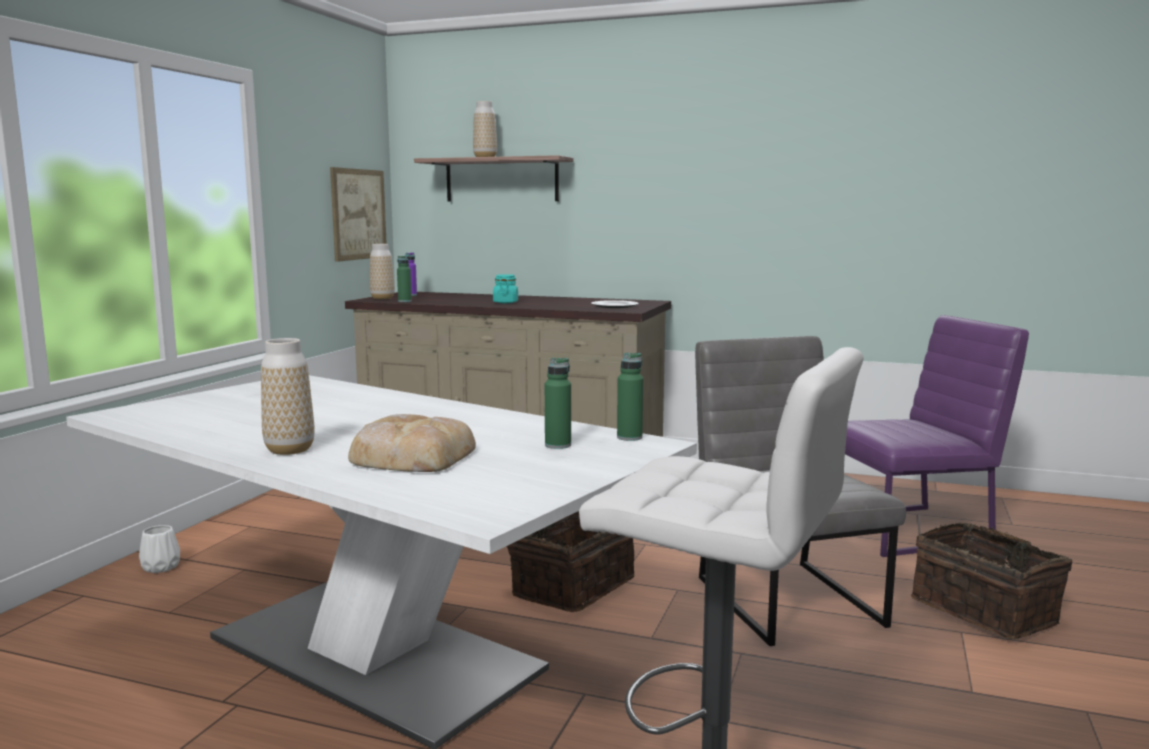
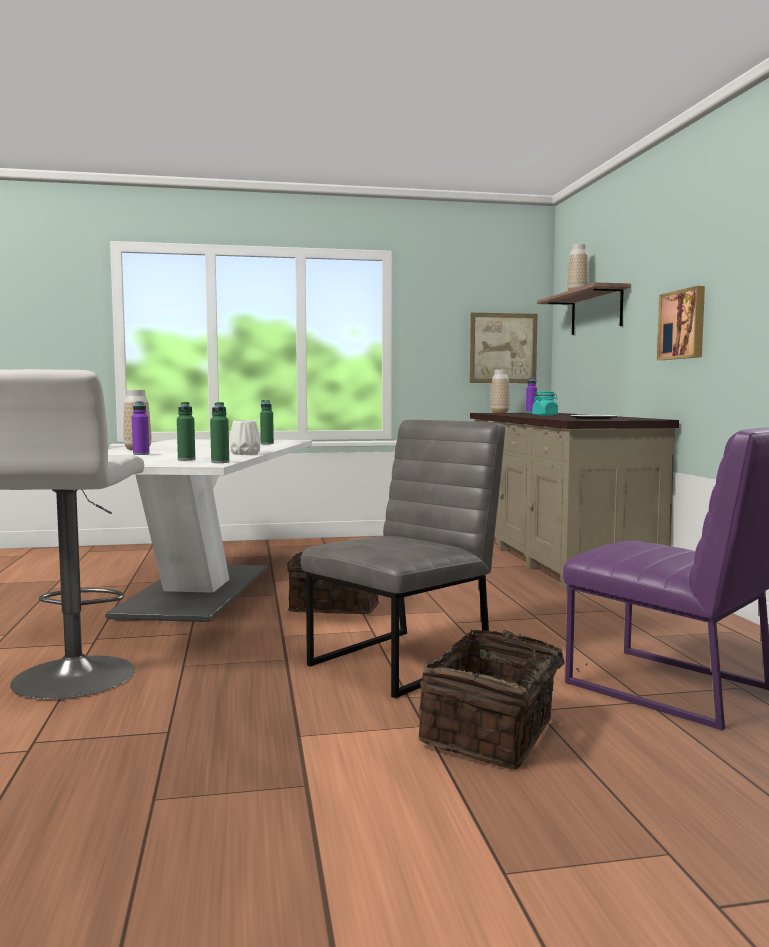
camera: 60 degrees right, 5 degrees down
white vase [139,525,180,573] -> white vase moved to [229,420,261,455]
bread [348,414,476,472] -> purple bottle [132,401,149,455]
green bottle [397,256,412,302] -> green bottle moved to [260,400,274,444]
none -> picture [657,286,705,360]

